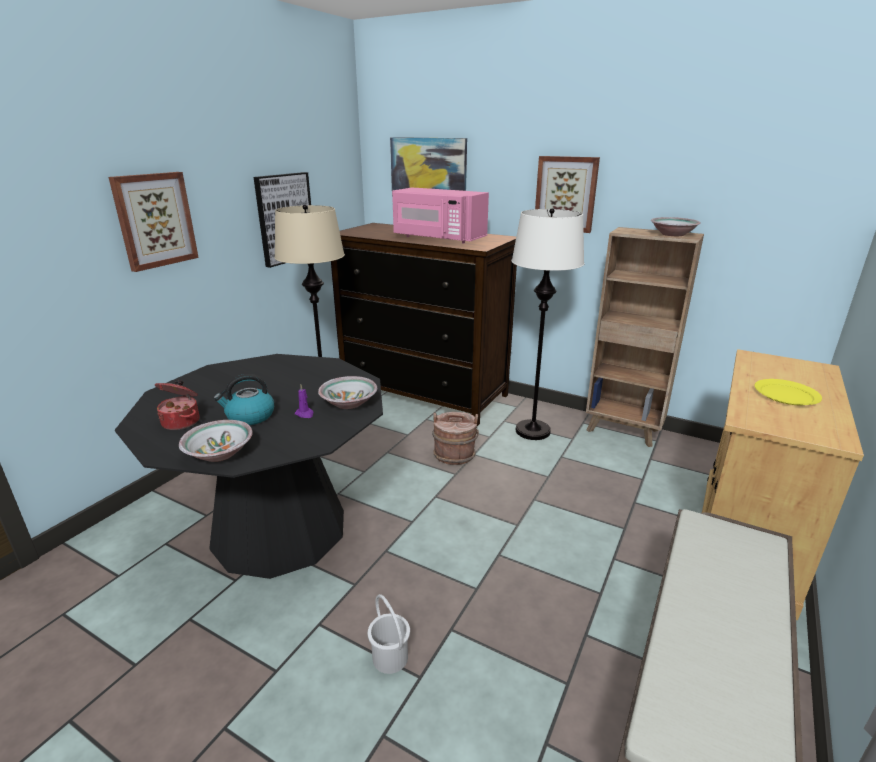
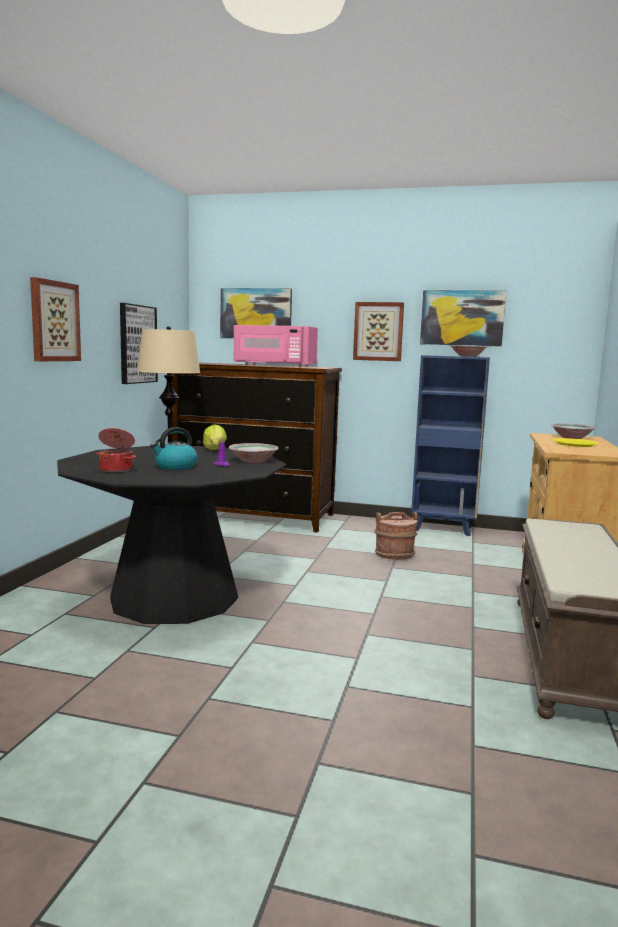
camera: 15 degrees left, 15 degrees down
bowl [179,420,253,462] -> bowl moved to [551,423,595,439]
white bucket [367,594,410,674] -> none
brown bucket [432,412,479,465] -> brown bucket moved to [375,512,418,560]
white floor lamp [512,208,584,440] -> none
brown bookcase [586,227,704,447] -> blue bookcase [411,355,490,536]
none -> lettuce [203,424,227,450]
none -> picture [420,290,506,347]

